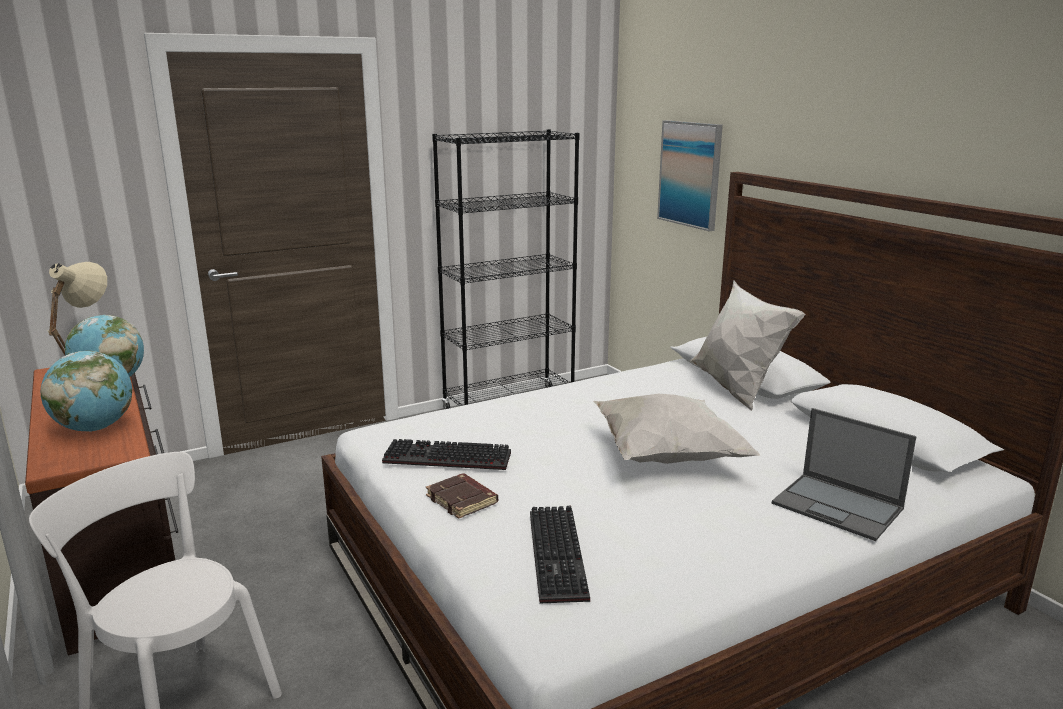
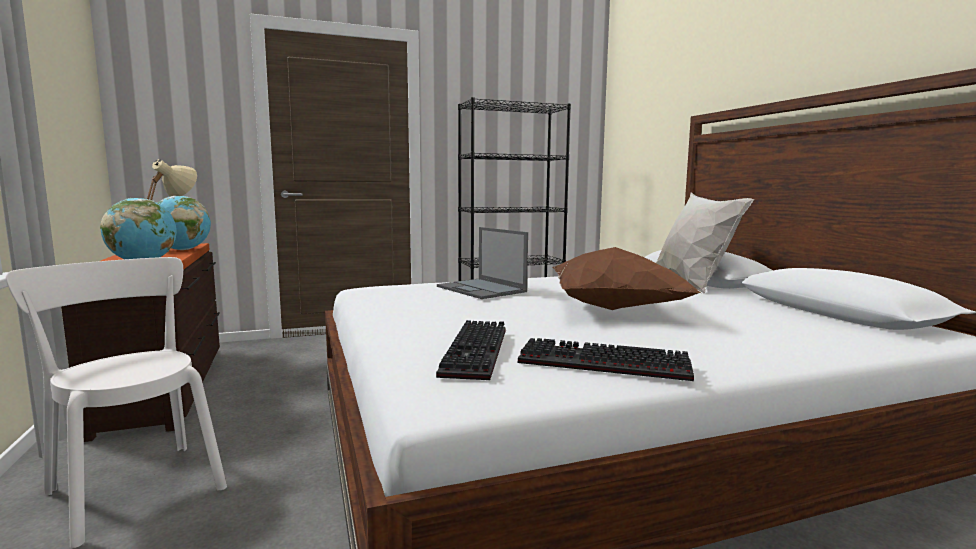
camera: 10 degrees right, 10 degrees down
keyboard [382,439,511,470] -> keyboard moved to [518,338,694,381]
brown book [426,473,498,519] -> none
white pillow [593,394,760,464] -> brown pillow [552,247,701,310]
picture [657,120,723,231] -> none
laptop [772,408,917,541] -> laptop moved to [437,227,528,299]

